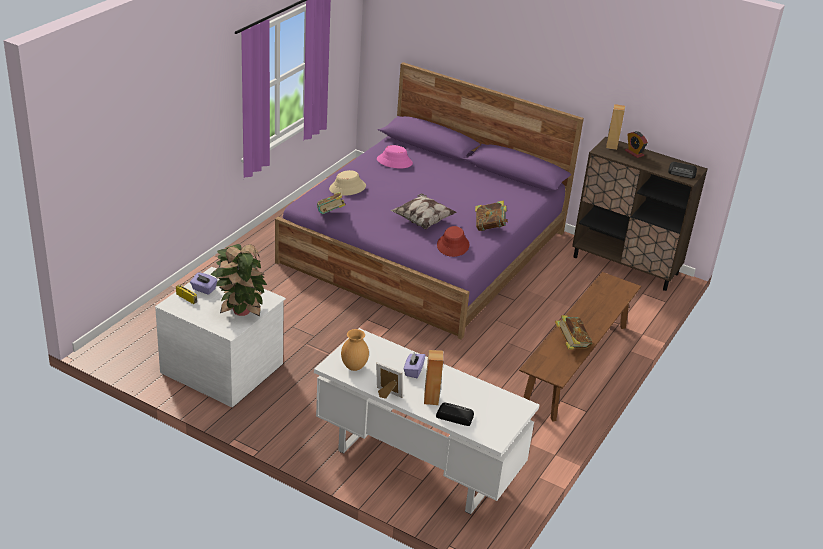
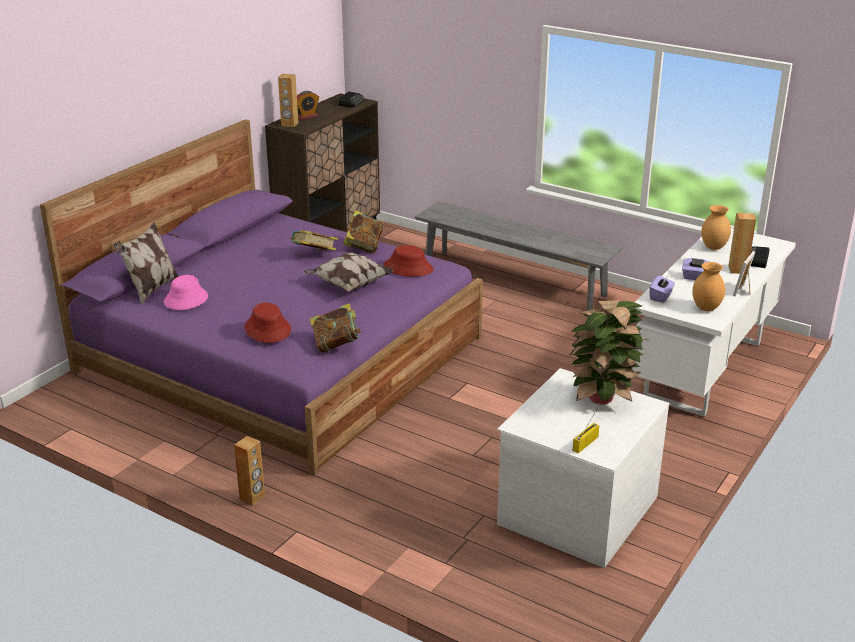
camera: 85 degrees left, 5 degrees down
purple tissue box [190,273,217,295] -> purple tissue box moved to [649,275,675,303]
beige hat [329,170,366,196] -> red hat [245,302,291,343]
brown bench [519,272,641,422] -> grey bench [415,202,622,311]
book [555,315,593,350] -> book moved to [289,230,338,251]
none -> pillow [114,222,179,305]
none -> brown speaker [234,436,265,506]
none -> brown vase [701,205,731,250]

